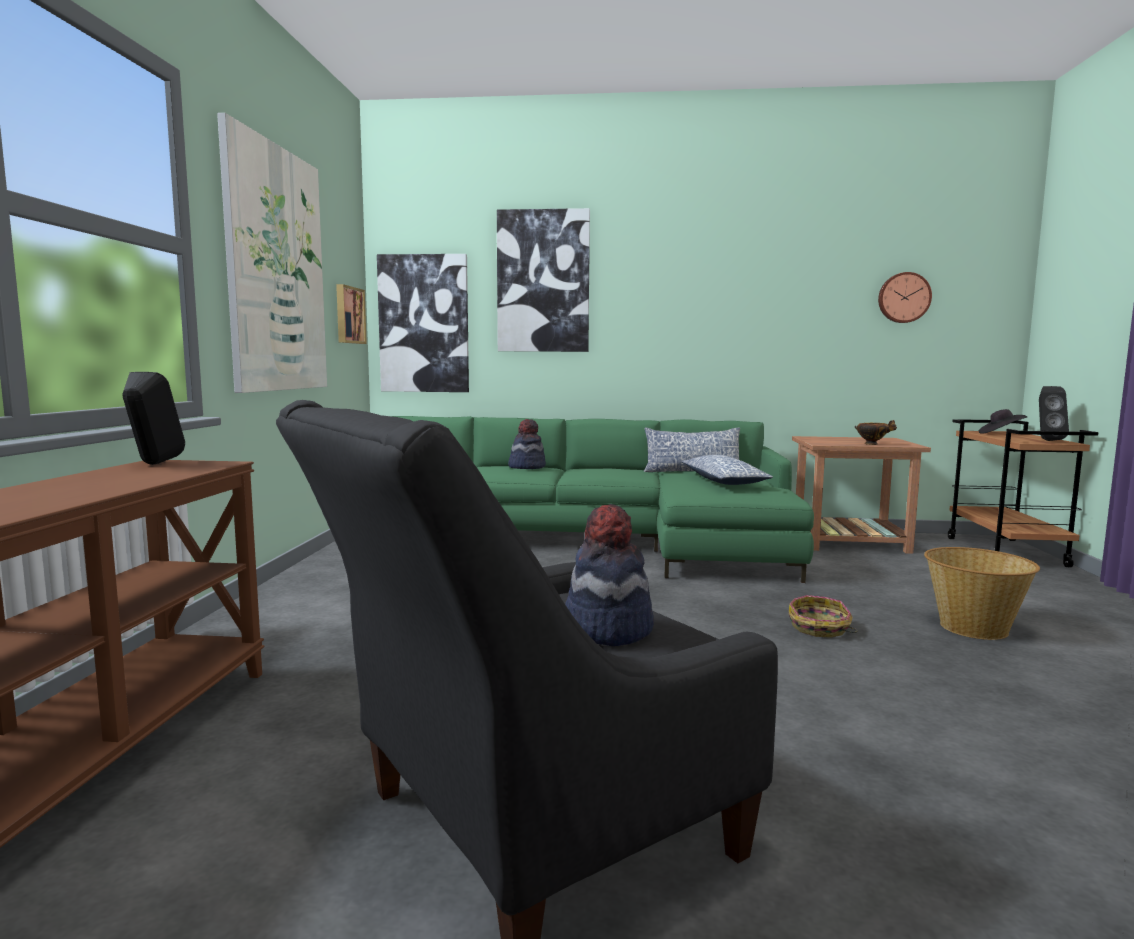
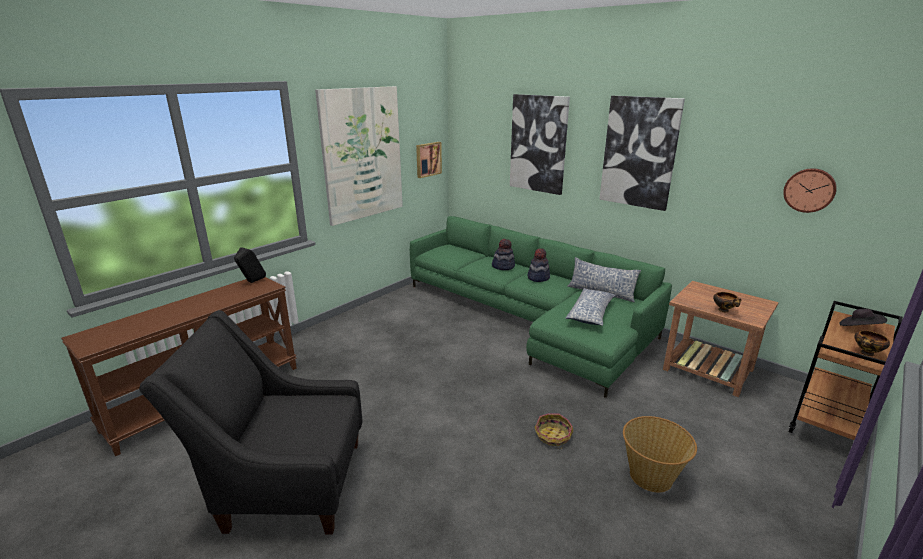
camera: 35 degrees right, 15 degrees up
picture [377,254,469,392] -> picture moved to [599,96,685,211]
hat [565,504,654,646] -> hat moved to [528,248,550,282]
black speaker [1039,386,1069,441] -> bowl [854,330,890,356]

